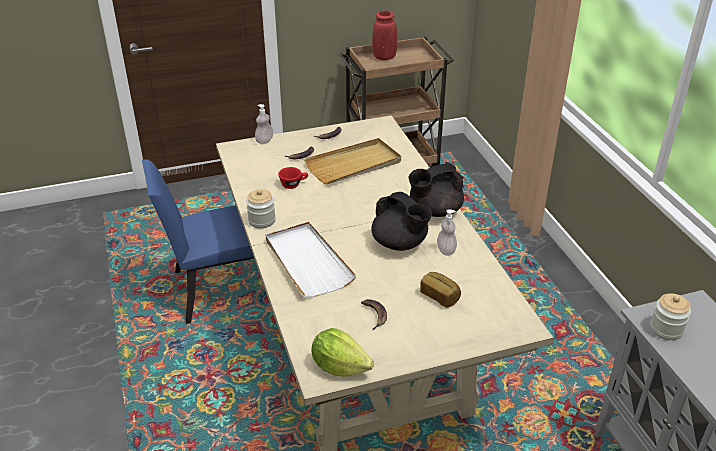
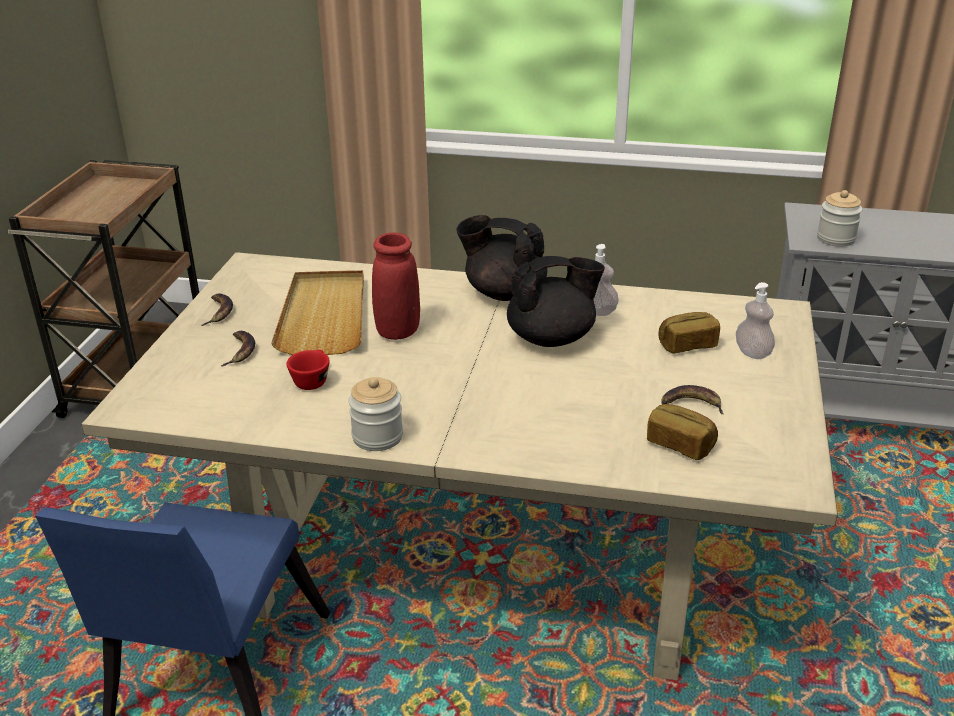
camera: 60 degrees left, 5 degrees down
soap dispenser [255,104,273,144] -> soap dispenser moved to [736,282,775,359]
white tray [266,222,356,297] -> none
lettuce [312,328,374,377] -> none
red vase [372,11,397,60] -> red vase moved to [372,233,420,340]
black teapot [409,162,464,217] -> black teapot turned 105 degrees clockwise [457,215,547,301]
none -> bread [647,404,718,460]

